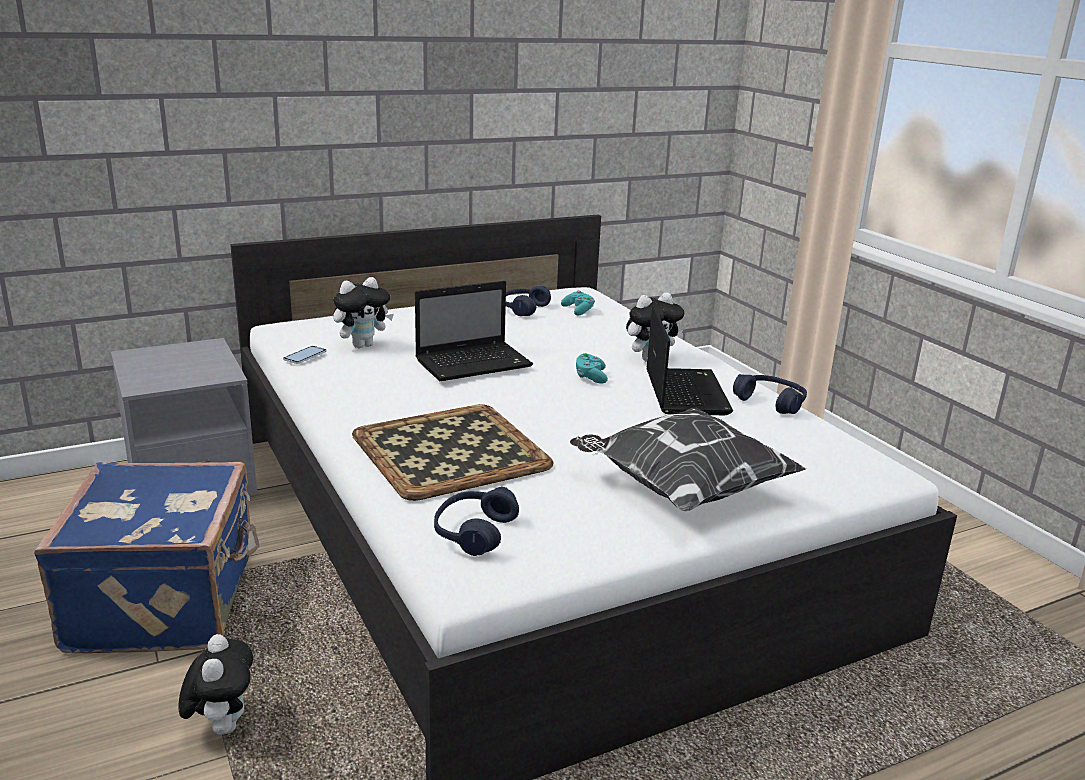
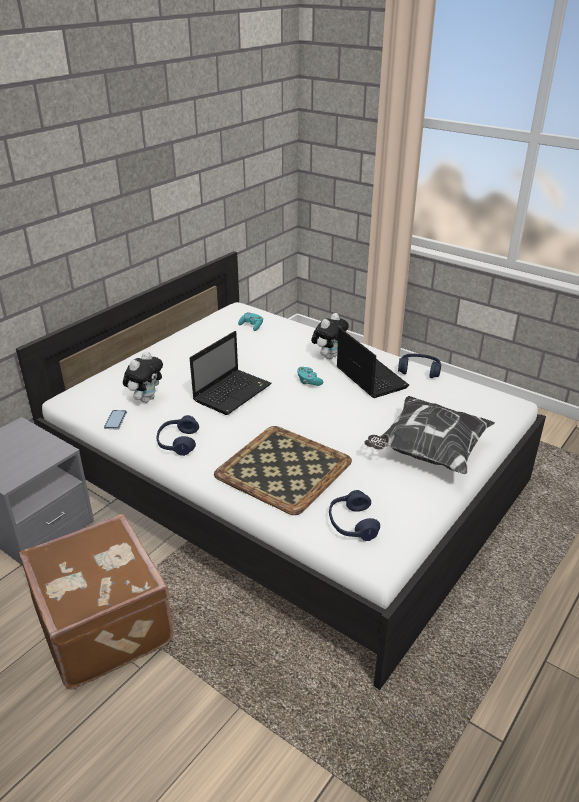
camera: 25 degrees left, 10 degrees up
blue suitcase [34,462,259,653] -> brown suitcase [19,514,173,690]
plush toy [178,634,253,735] -> none
blue headphones [506,286,551,316] -> blue headphones moved to [156,415,199,456]

